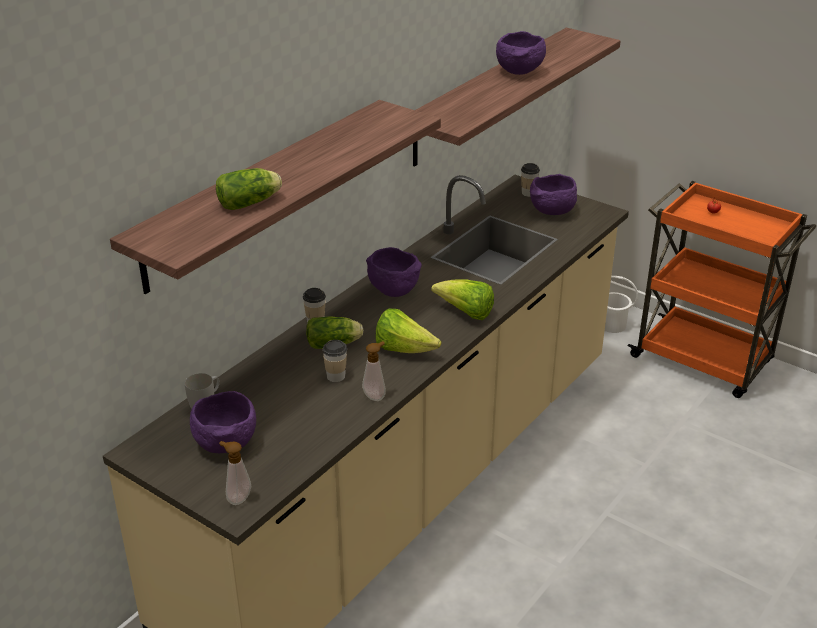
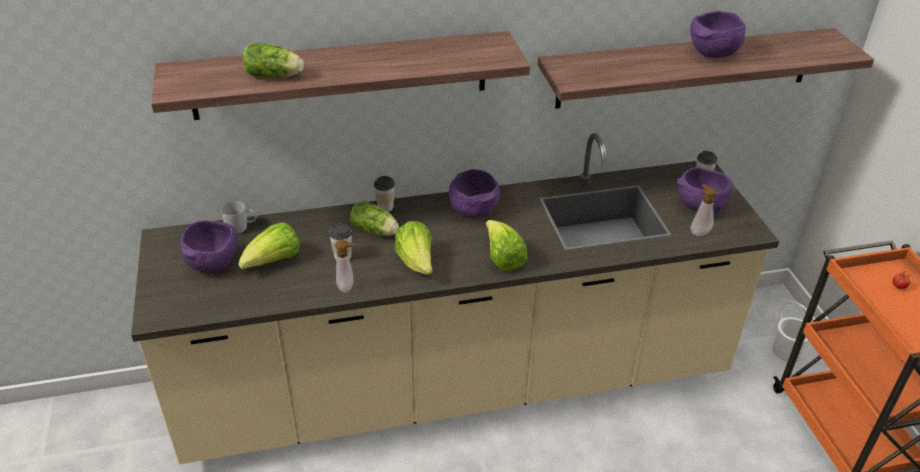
camera: 40 degrees right, 5 degrees up
soap dispenser [219,441,251,505] -> soap dispenser moved to [690,184,716,236]
none -> lettuce [238,222,300,269]

